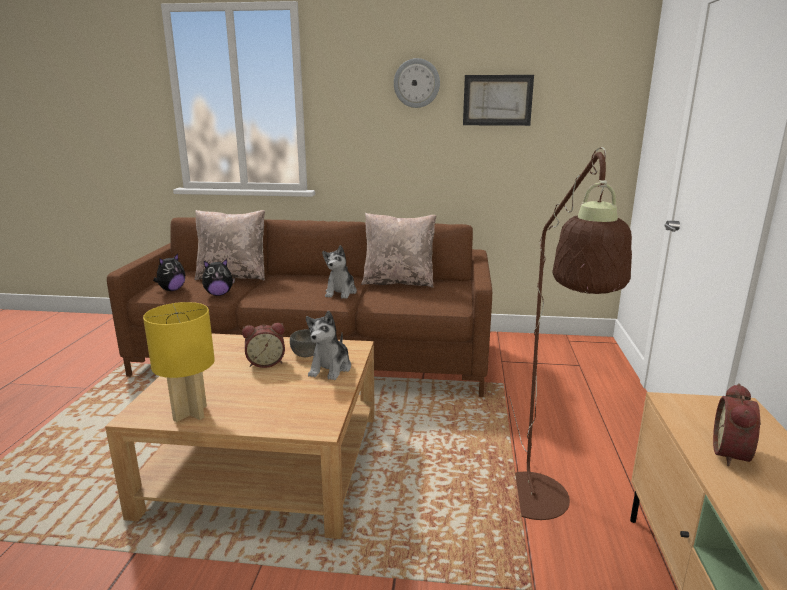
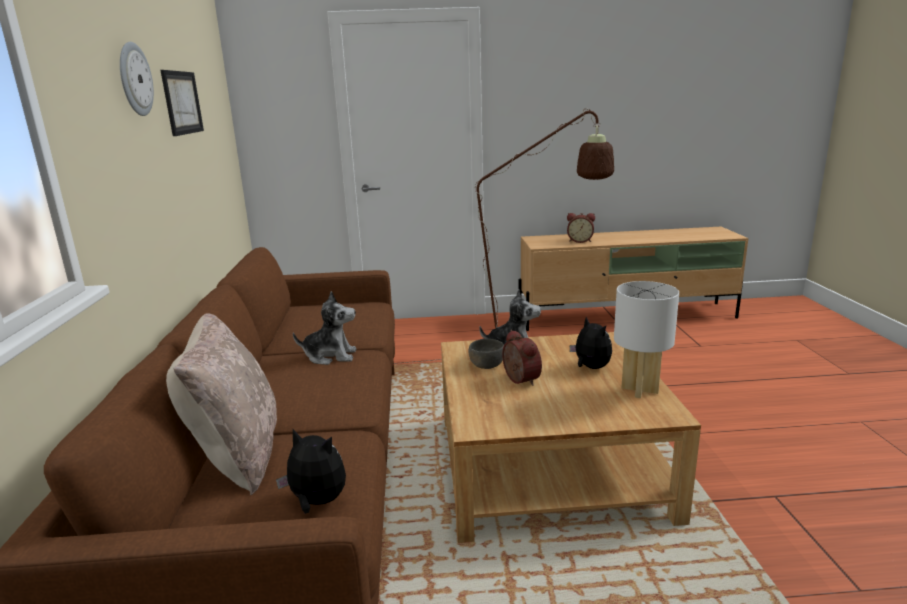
camera: 100 degrees left, 0 degrees up
yellow table lamp [143,302,215,422] -> white table lamp [614,281,679,398]
plush toy [202,259,235,296] -> plush toy moved to [569,317,612,369]
beige pillow [361,213,437,288] -> none

